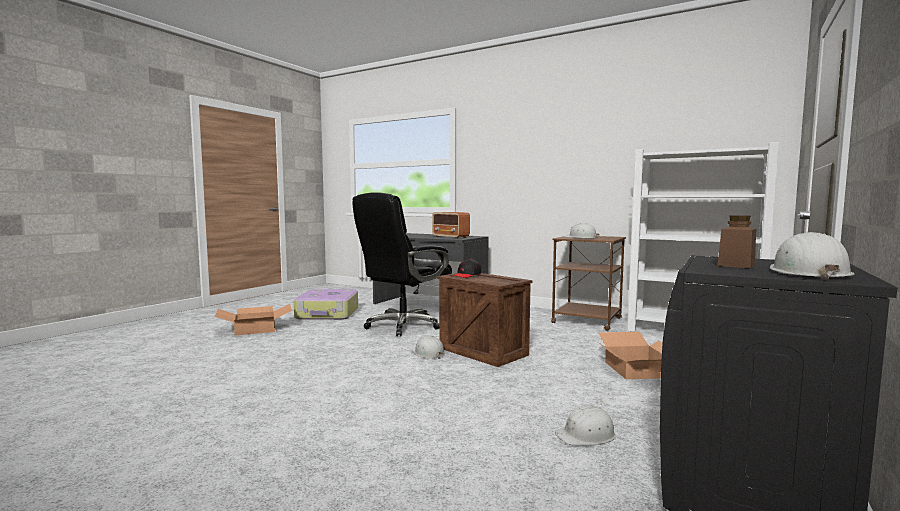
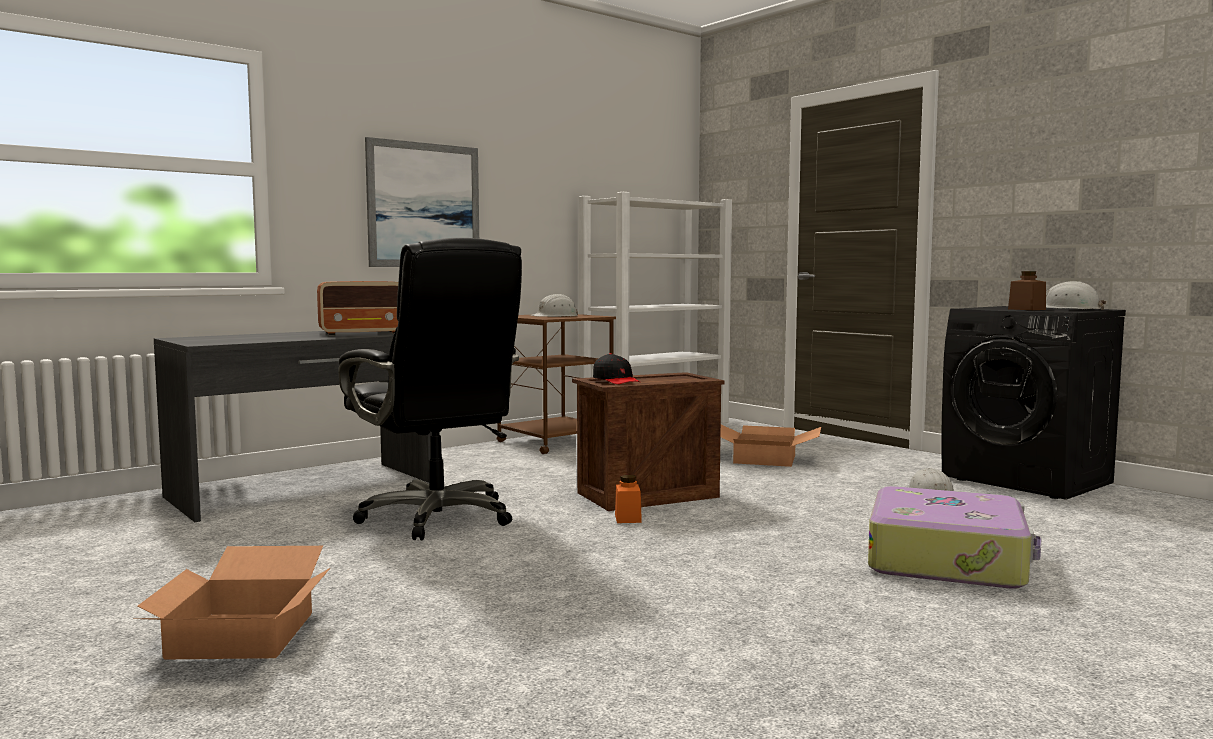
camera: 70 degrees left, 0 degrees up
suitcase [294,289,358,320] -> suitcase moved to [868,486,1042,589]
white hard hat [411,335,445,359] -> orange jar [615,475,642,523]
none -> picture [365,137,479,267]

